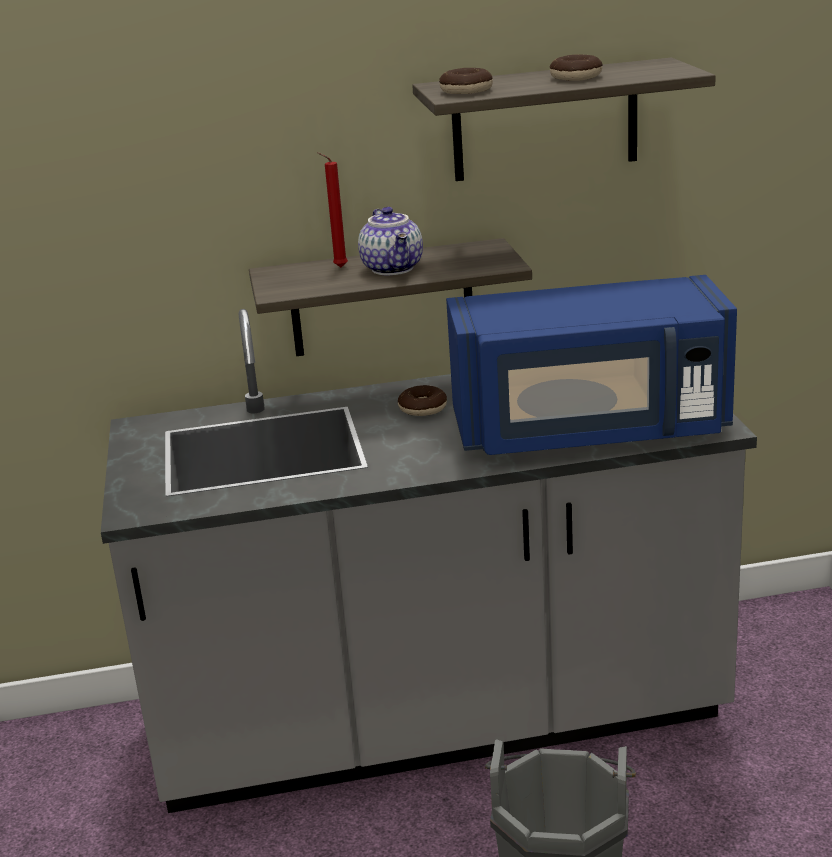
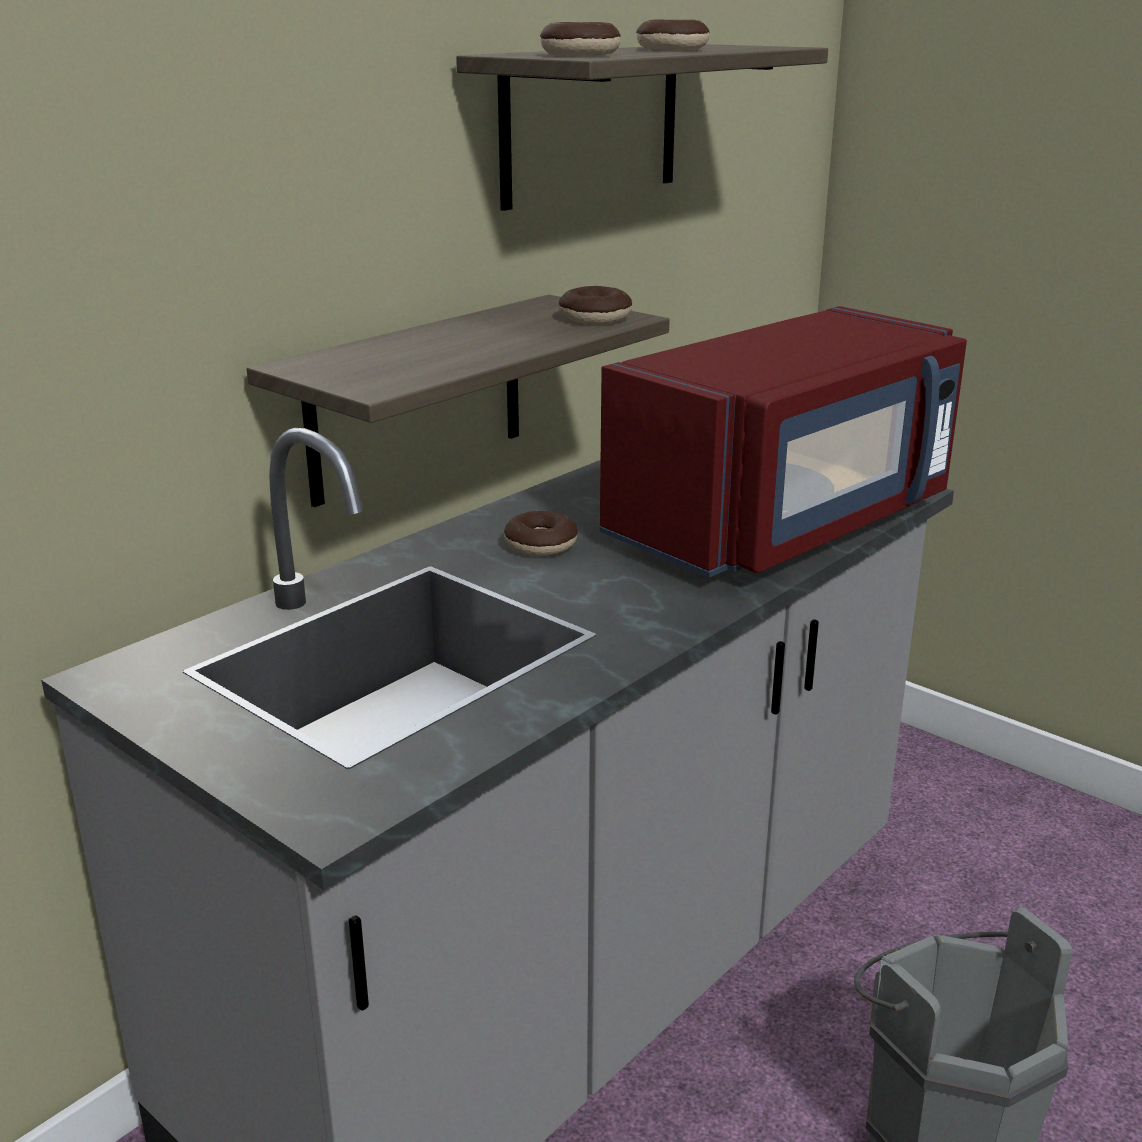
camera: 40 degrees left, 0 degrees up
red candle [317,152,348,267] -> none
teapot [358,207,423,275] -> none
blue microwave [446,275,737,455] -> red microwave [600,306,967,577]
none -> donut [559,286,632,325]

